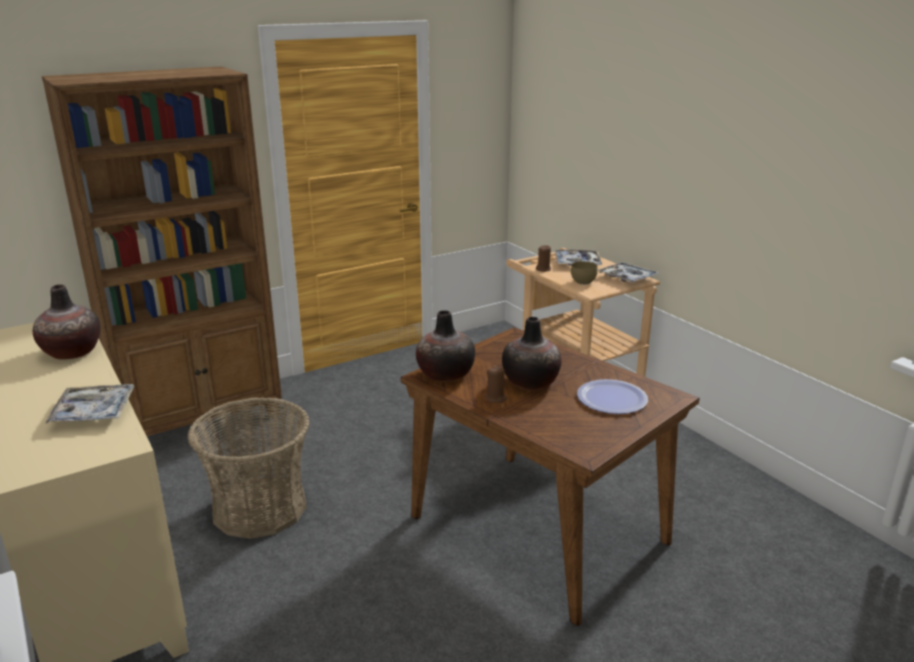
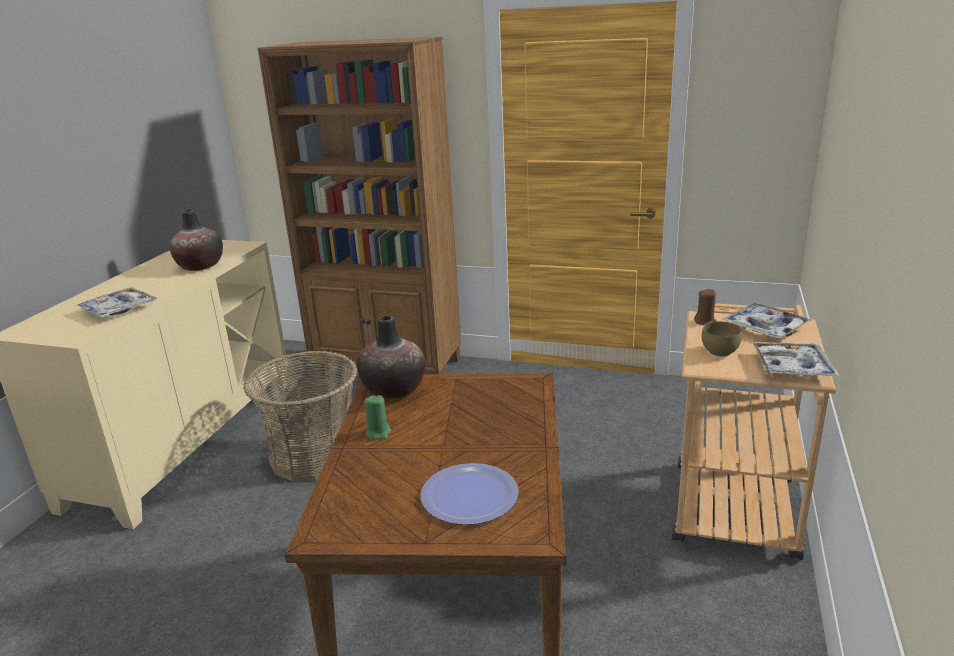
camera: 50 degrees right, 0 degrees up
brown candle [484,366,508,403] -> green candle [364,395,391,440]
vase [502,317,562,391] -> none

